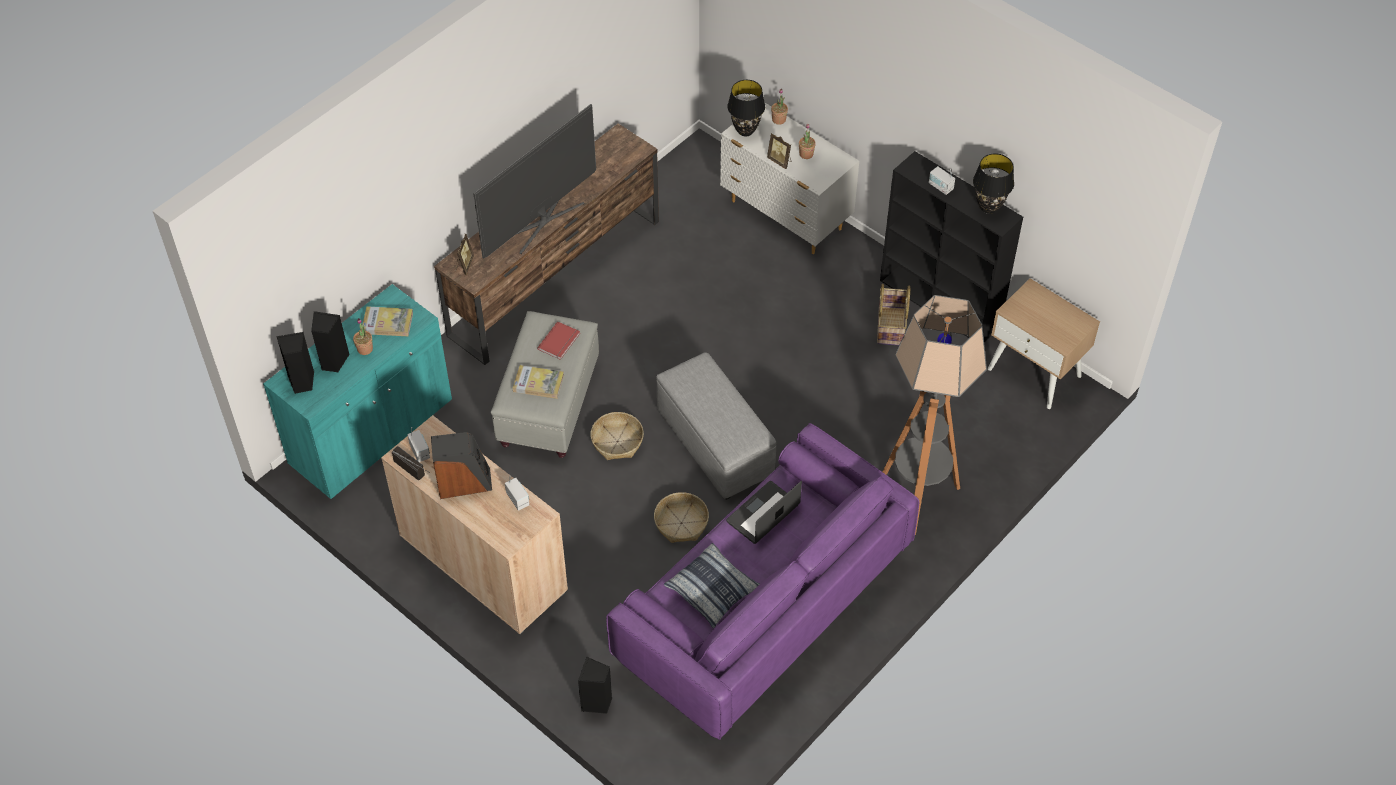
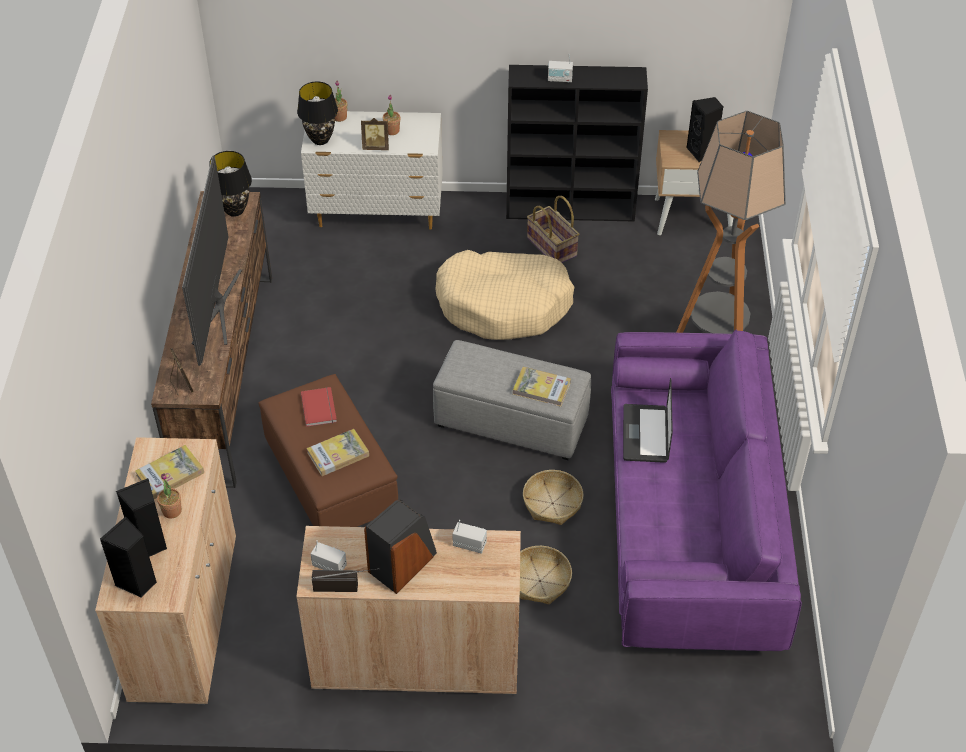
camera: 40 degrees left, 5 degrees down
turquoise cabinet [263,284,452,499] -> beige cabinet [95,437,236,705]
grey ottoman [491,311,599,458] -> brown ottoman [259,374,398,527]
black speaker [578,657,612,714] -> black speaker moved to [687,97,723,162]
basket [590,412,644,460] -> basket moved to [520,546,572,605]
pillow [664,543,760,629] -> none
black table lamp [973,153,1014,214] -> black table lamp moved to [209,151,252,217]
none -> beige dog bed [435,250,574,340]
none -> book [513,367,571,407]

